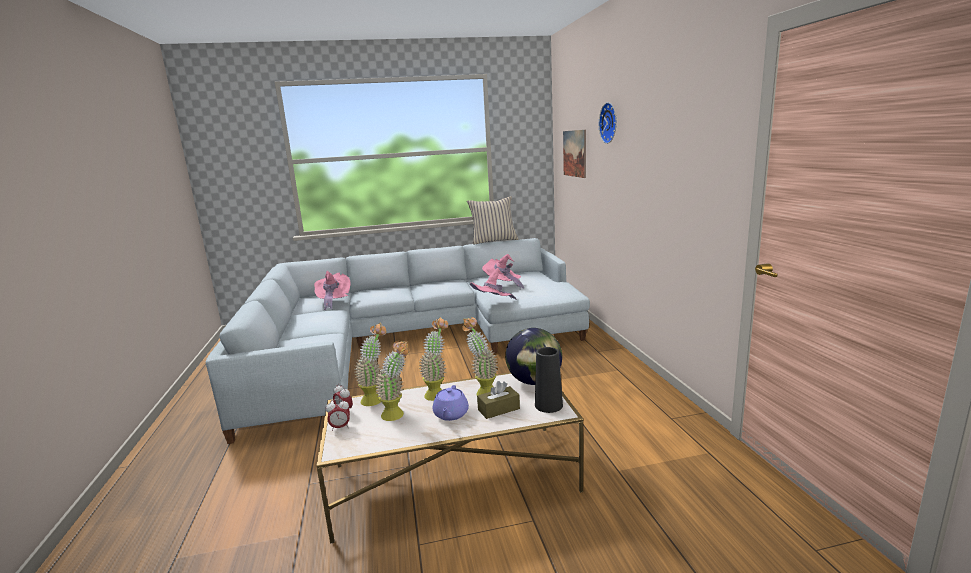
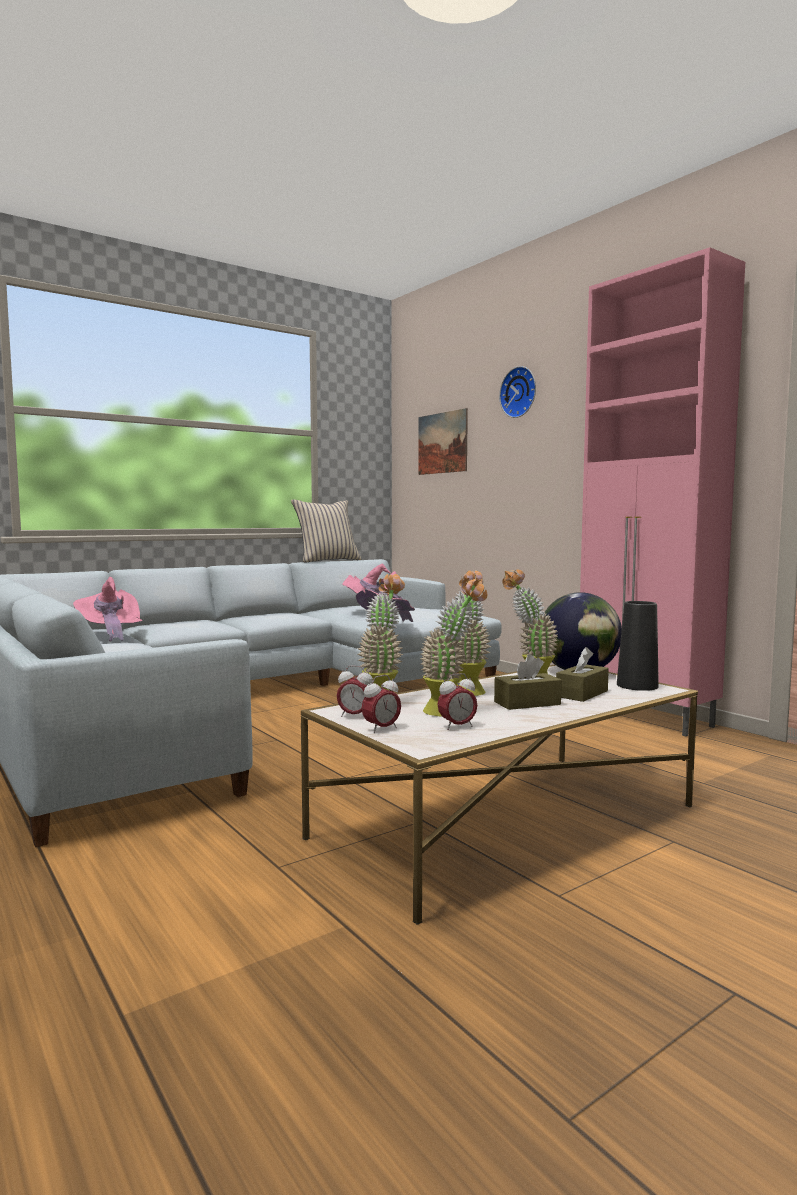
camera: 25 degrees left, 10 degrees down
purple teapot [433,385,469,421] -> brown tissue box [494,654,562,710]
none -> alarm clock [437,673,477,730]
none -> pink cabinet [580,247,745,736]

